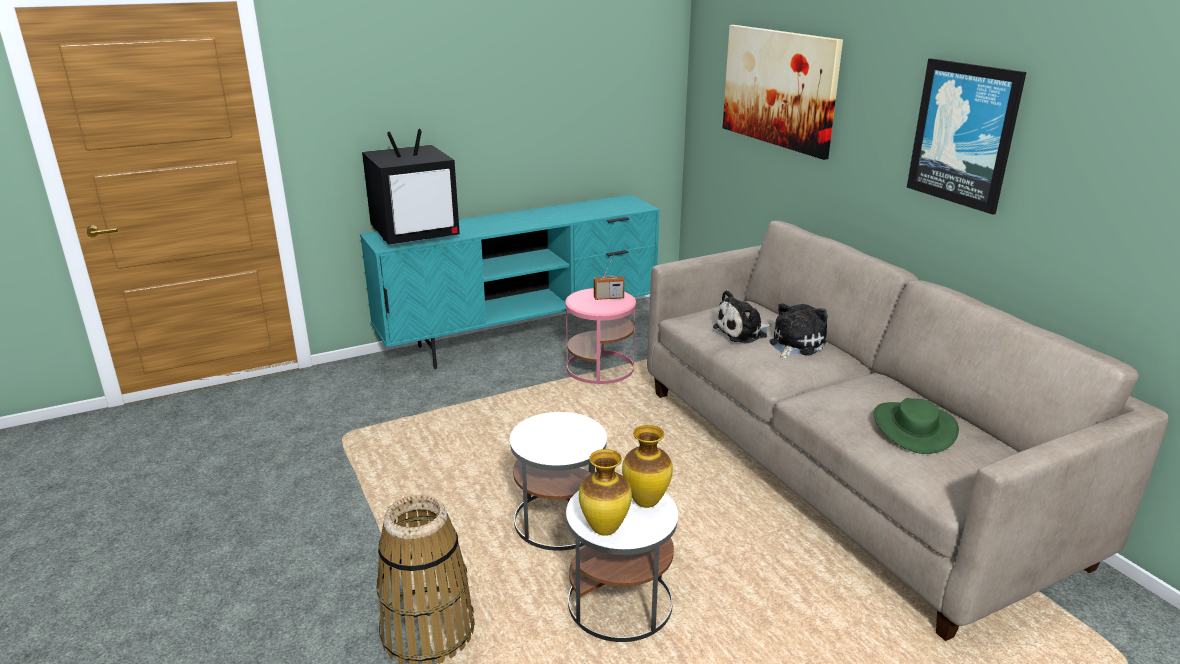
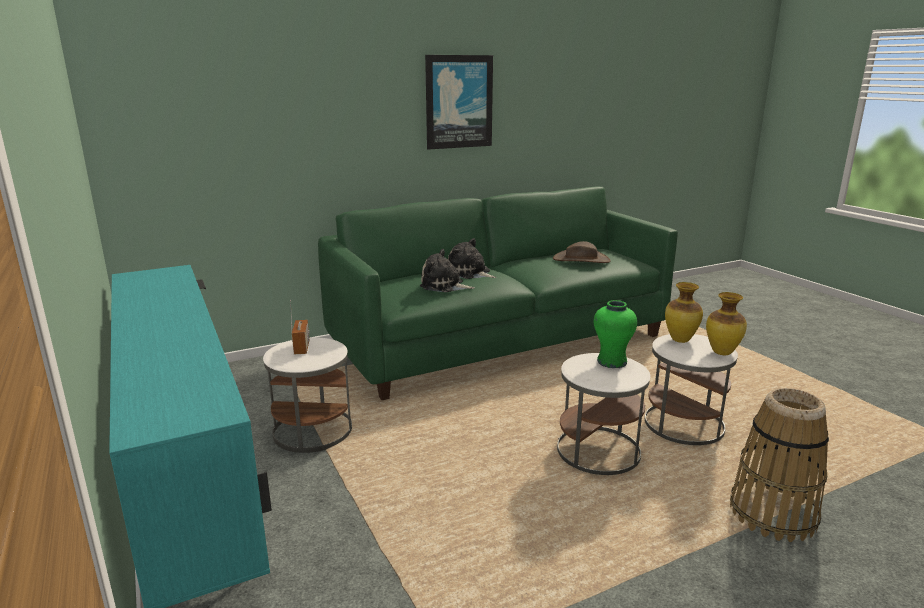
camera: 90 degrees left, 5 degrees down
television [362,129,460,245] -> none
pink side table [565,288,636,384] -> white side table [263,337,352,453]
beige sofa [647,221,1169,641] -> green sofa [318,186,678,400]
plush toy [713,290,771,343] -> plush toy turned 135 degrees clockwise [420,249,475,292]
picture [723,25,843,160] -> none
green hat [873,398,959,454] -> brown hat [553,241,611,263]
none -> green vase [594,300,637,368]

